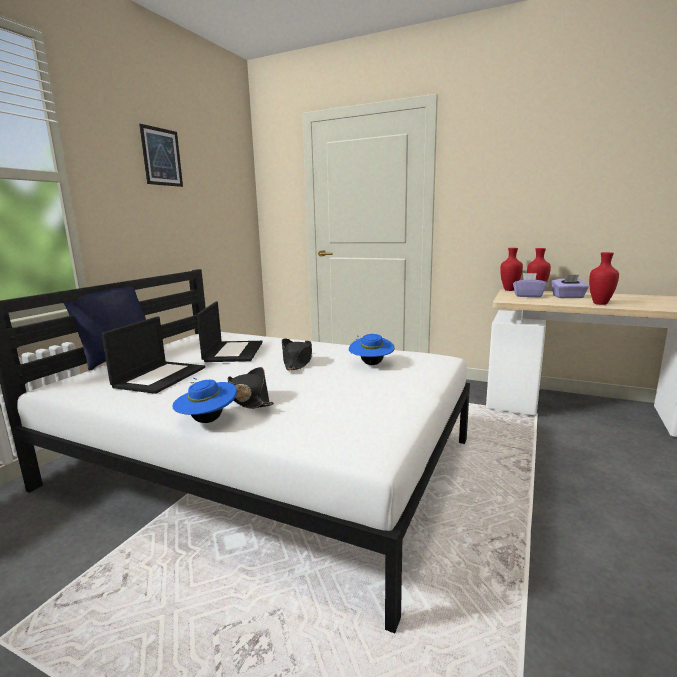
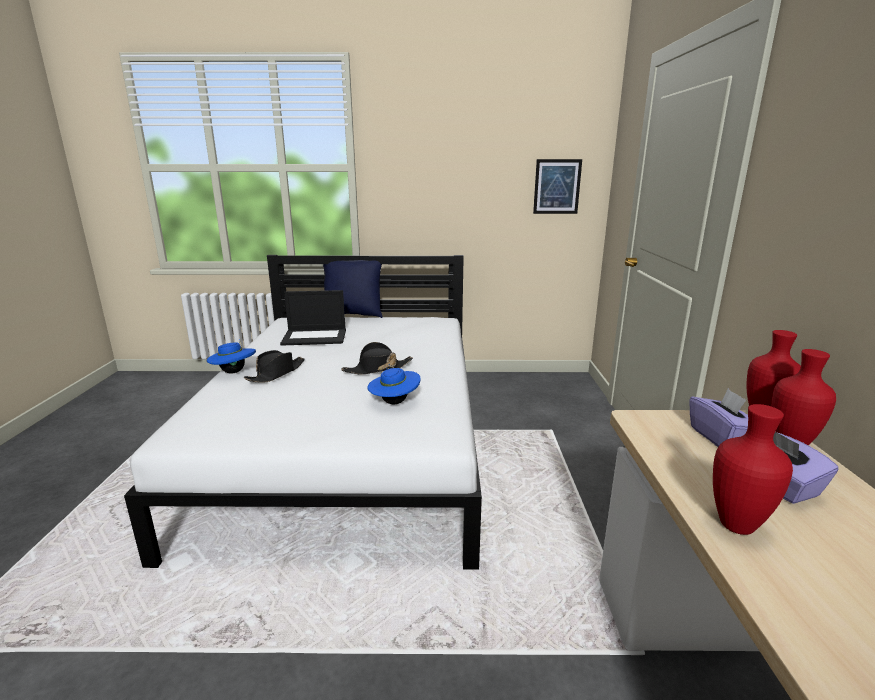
camera: 65 degrees right, 5 degrees up
picture [139,124,183,187] -> picture moved to [533,159,582,214]
laptop [197,301,263,362] -> none

